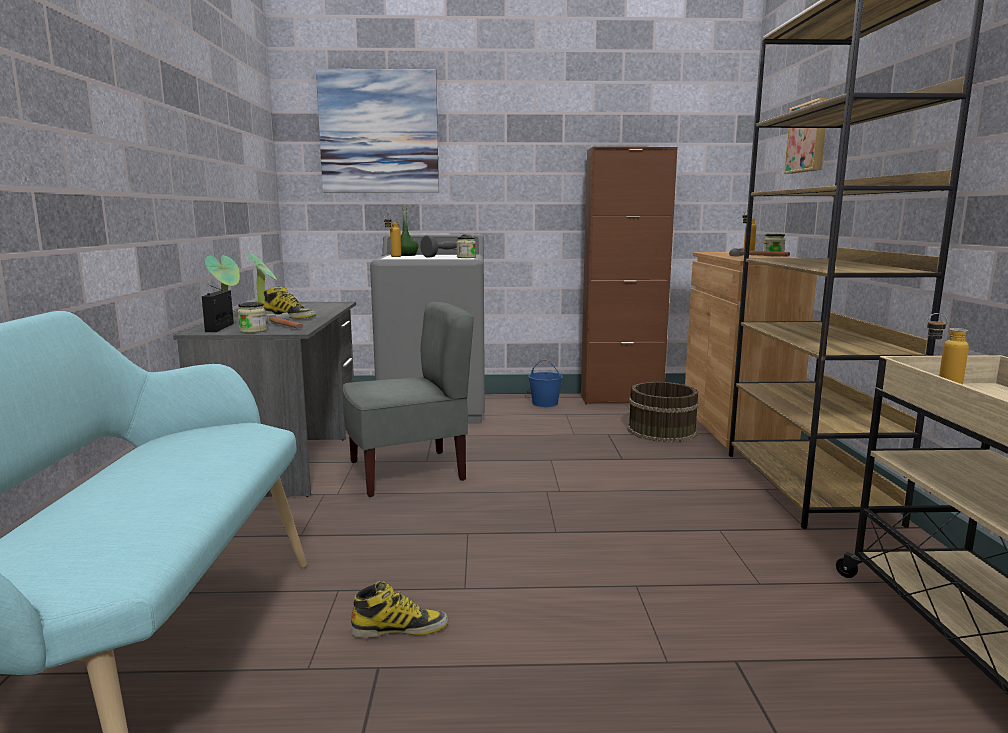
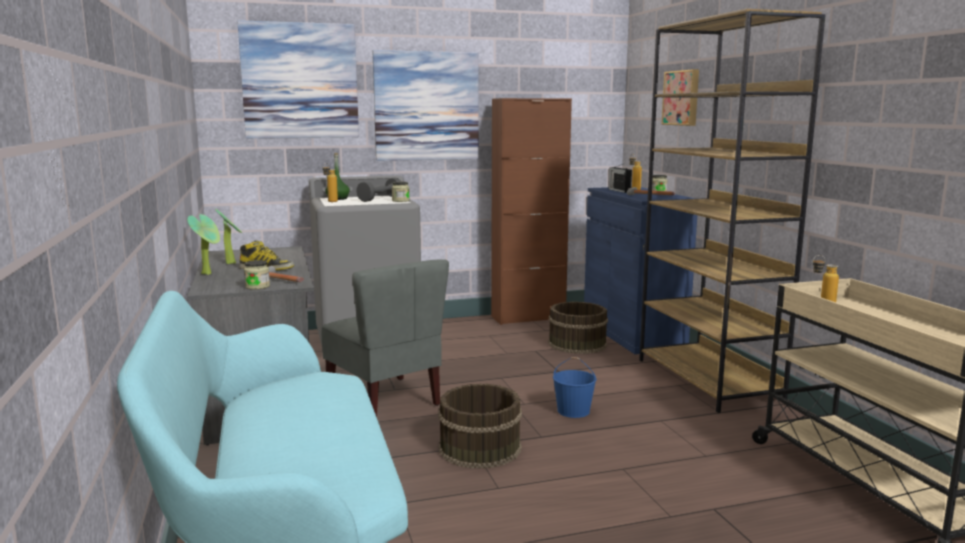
camera: 15 degrees left, 0 degrees up
radio [201,285,234,332] -> radio moved to [609,163,632,193]
grey chair [343,302,474,497] -> grey chair turned 90 degrees clockwise [322,259,449,417]
boot [351,581,448,638] -> none
blue bucket [528,359,563,407] -> blue bucket moved to [553,357,597,418]
brown cabinet [685,252,817,448] -> blue cabinet [584,187,697,354]
none -> picture [372,50,479,161]
none -> brown bucket [438,384,522,469]

